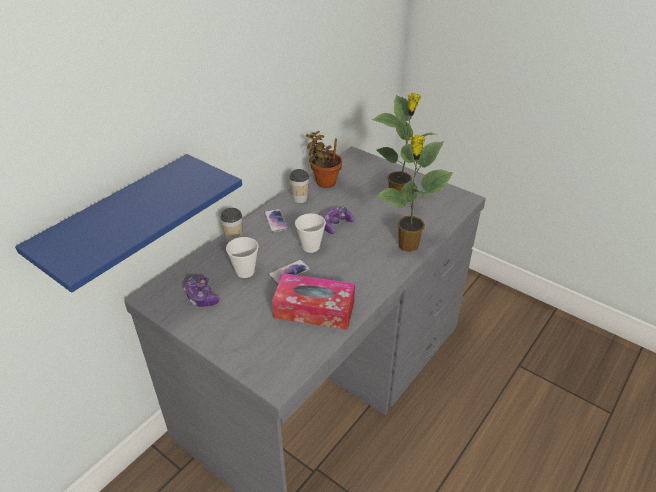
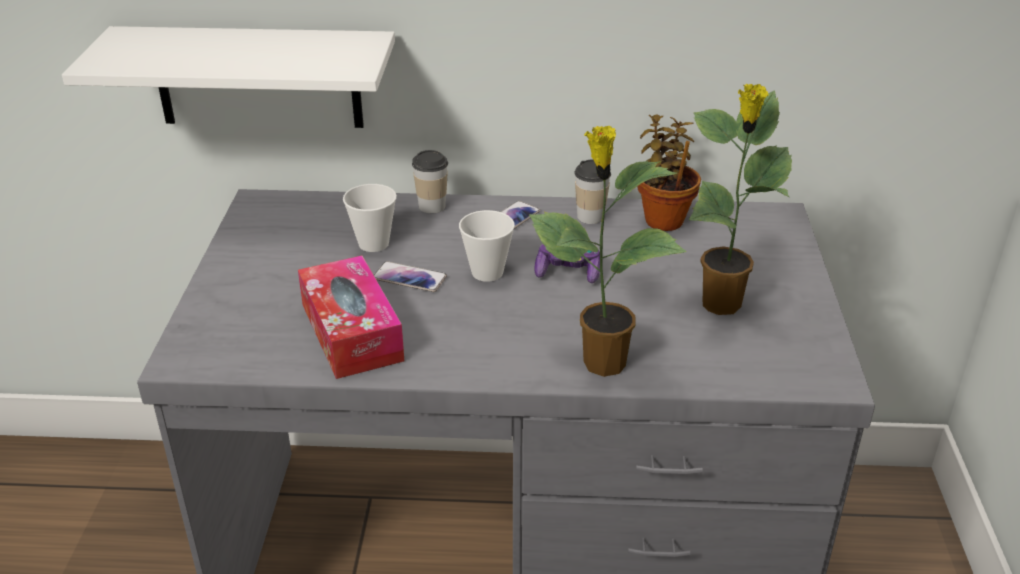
camera: 55 degrees right, 5 degrees down
blue shelf [15,154,242,293] -> white shelf [62,26,395,128]
game controller [184,276,220,307] -> none

